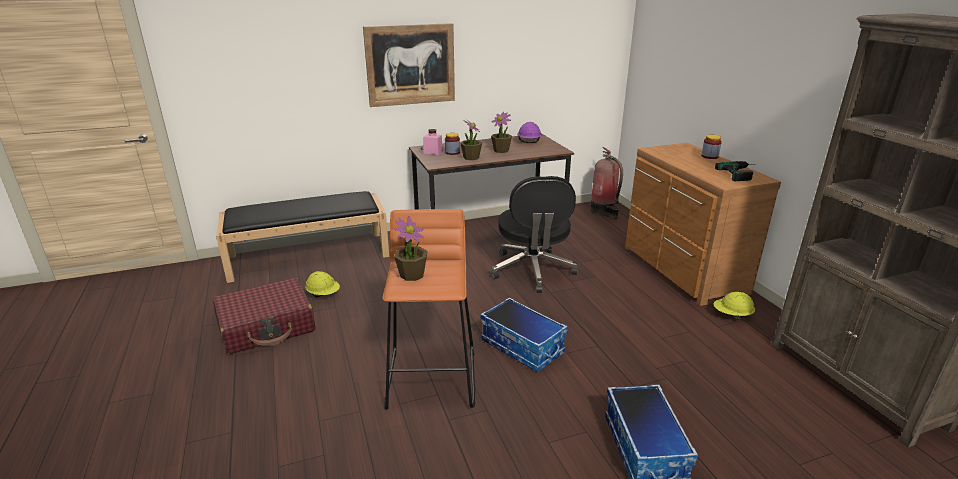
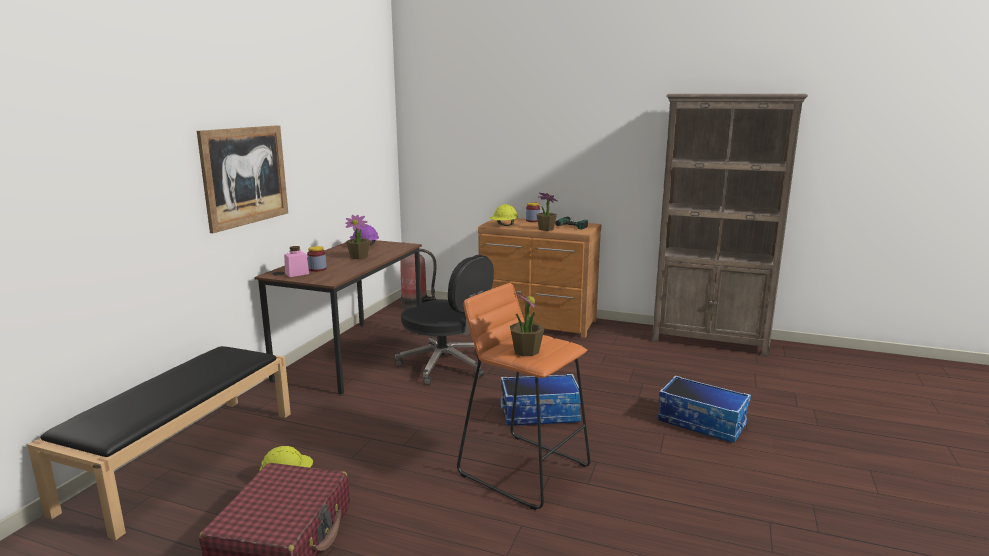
camera: 50 degrees left, 10 degrees down
potted plant [460,119,482,160] -> potted plant moved to [537,193,558,231]
yellow hard hat [714,292,755,320] -> yellow hard hat moved to [490,204,518,226]

